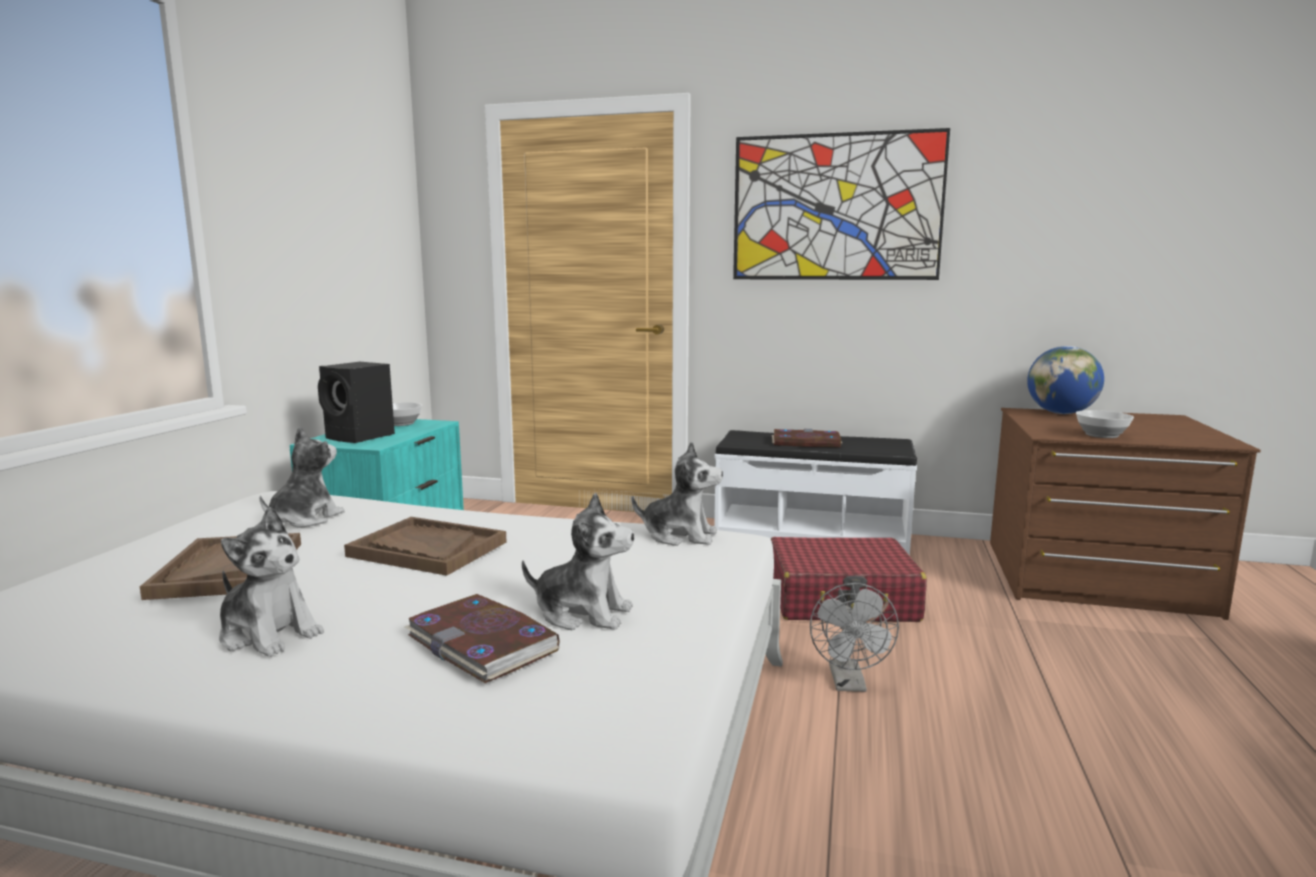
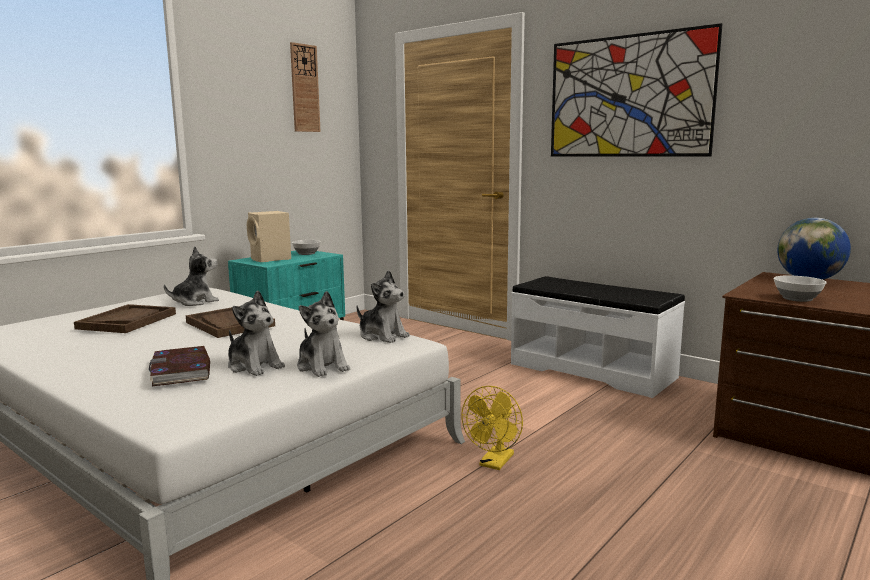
camera: 25 degrees right, 0 degrees up
plush toy [219,507,324,657] -> plush toy moved to [297,291,350,377]
black speaker [318,362,395,443] -> beige speaker [247,211,291,262]
red suitcase [771,537,927,623] -> none
book [772,429,842,447] -> none
grey fan [810,583,899,692] -> yellow fan [462,386,523,470]
none -> wall clock [290,42,321,132]

